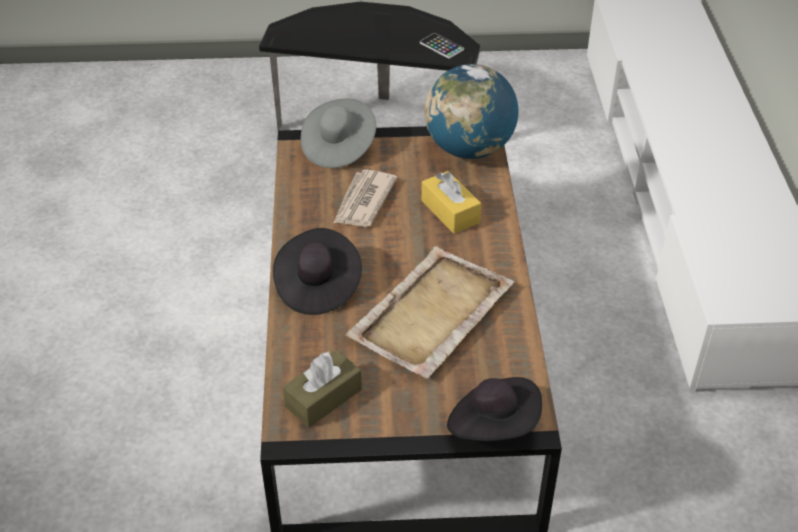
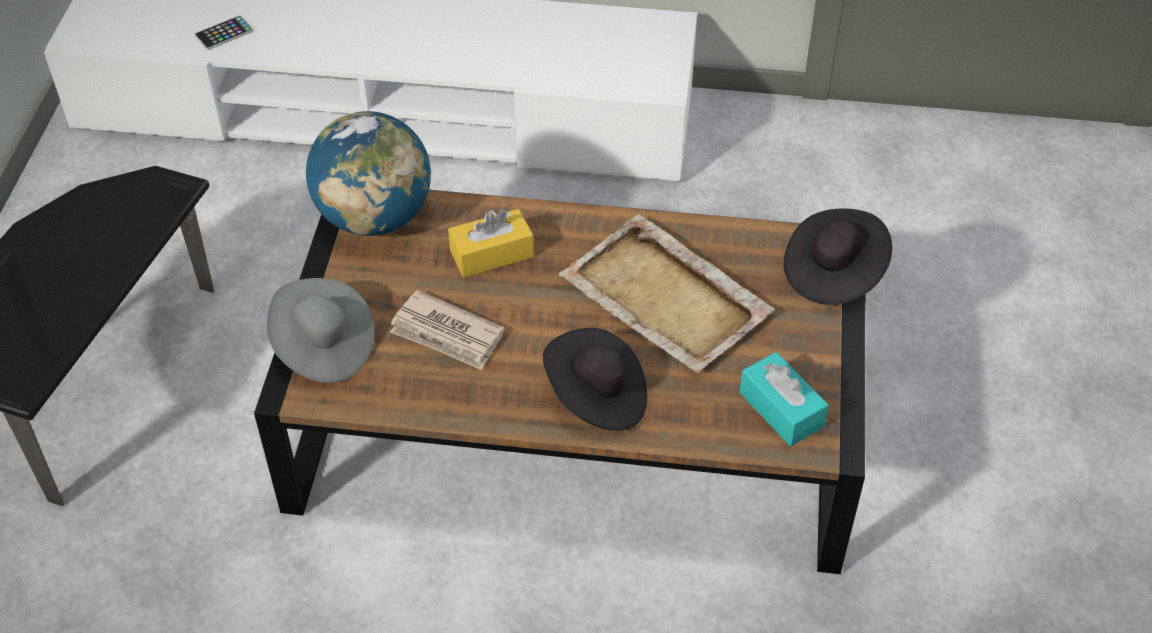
camera: 80 degrees left, 5 degrees up
brown tissue box [283,350,362,428] -> turquoise tissue box [740,352,829,446]
phone [420,33,464,59] -> phone moved to [195,15,253,50]

